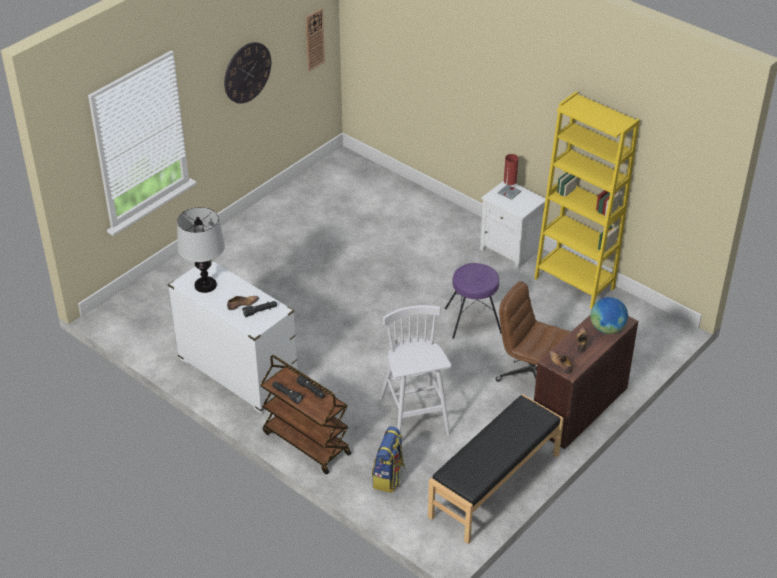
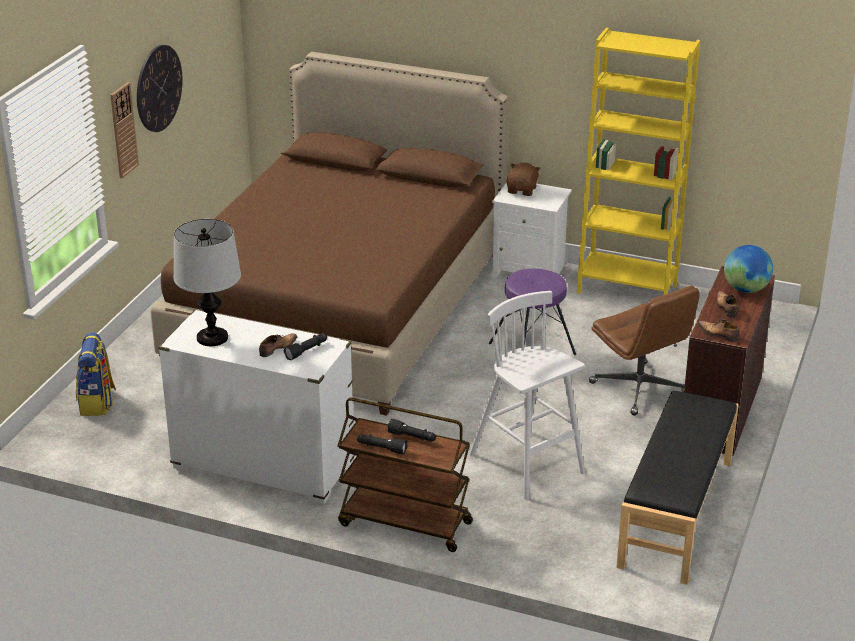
camera: 20 degrees left, 10 degrees down
wall clock [306,8,325,71] -> wall clock moved to [110,82,139,178]
backpack [372,426,406,493] -> backpack moved to [76,332,116,416]
brown office chair [495,281,571,382] -> brown office chair turned 135 degrees counterclockwise [589,285,700,415]
red table lamp [498,154,521,200] -> brown plush toy [506,162,541,196]
none -> brown bed [150,52,508,416]

